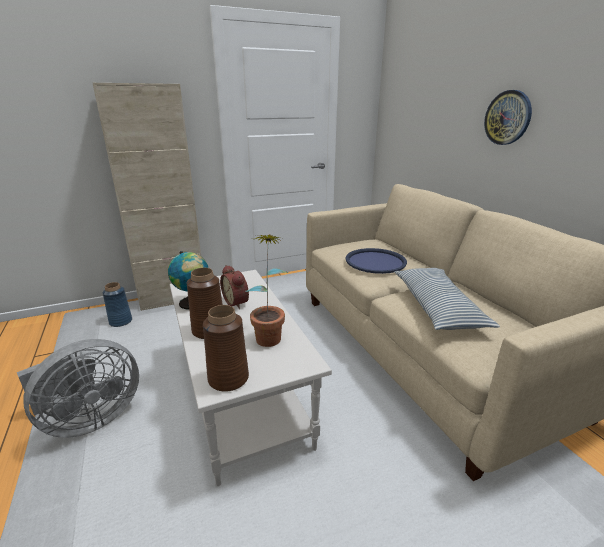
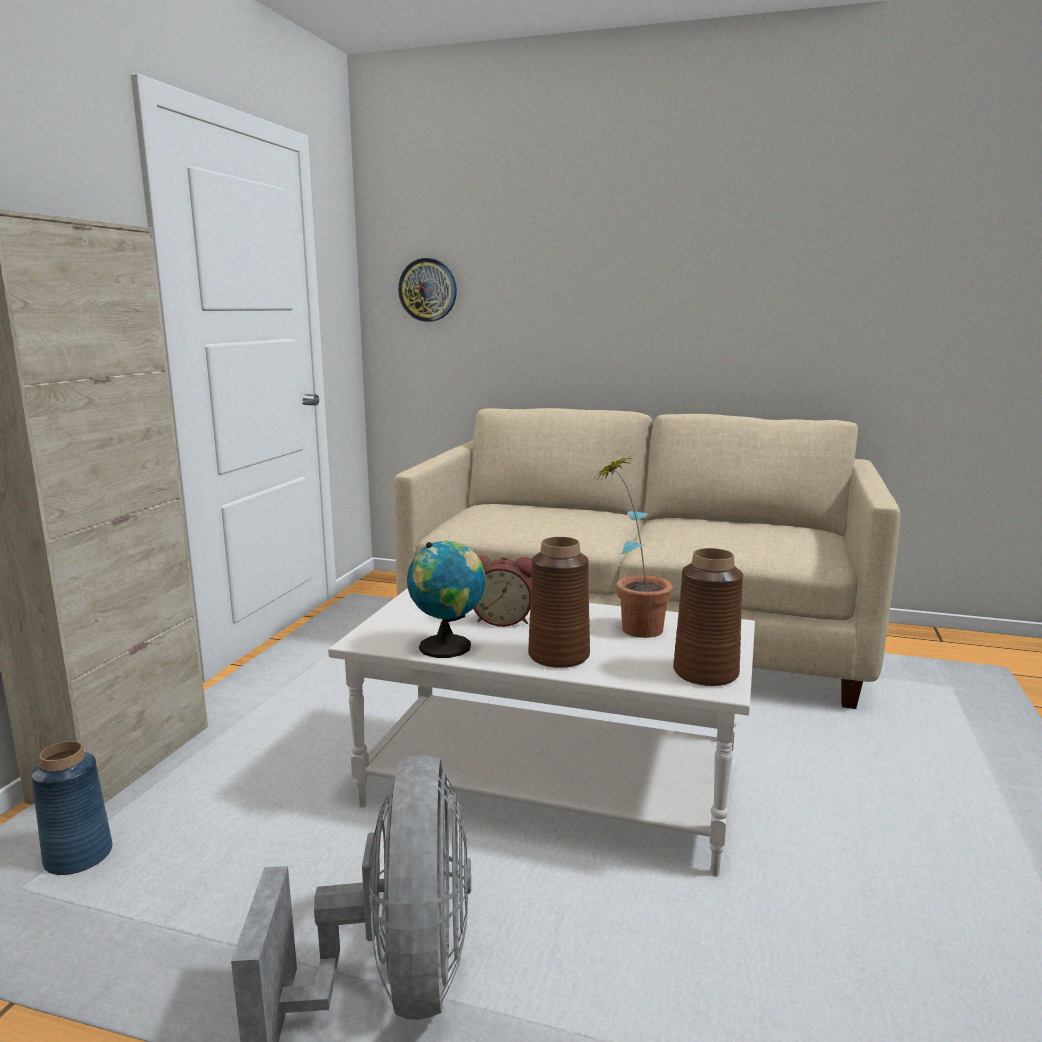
camera: 50 degrees left, 10 degrees down
blue tray [346,248,407,274] -> none
pillow [395,268,500,330] -> none
wall clock [484,90,532,145] -> wall clock moved to [398,258,457,322]

